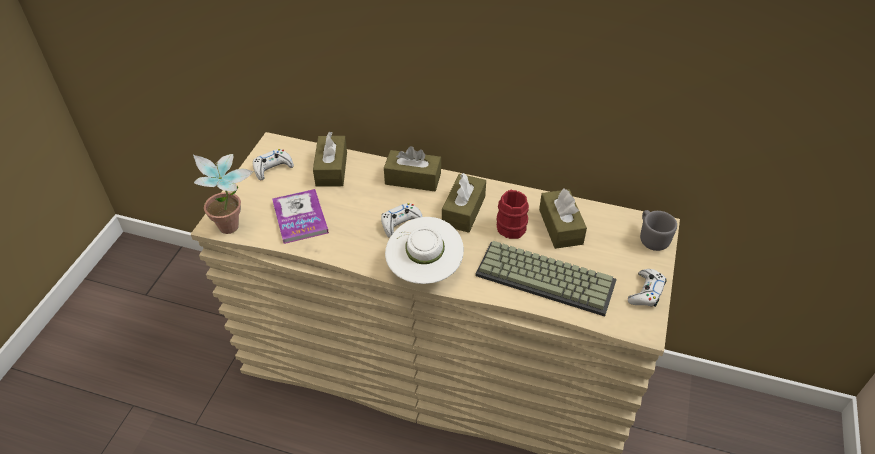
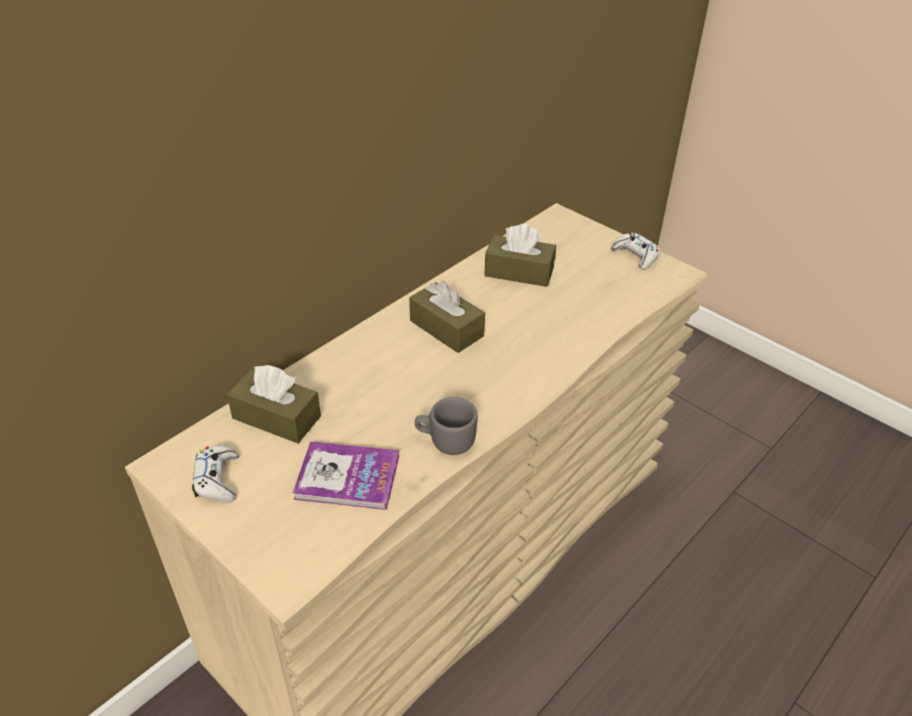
camera: 65 degrees left, 5 degrees down
potted plant [193,154,254,234] -> none
white game controller [381,203,423,238] -> none
brown tissue box [384,146,441,191] -> none
white hat [385,217,464,284] -> none
keyboard [475,241,617,317] -> none
red mug [497,189,529,239] -> none
grey mug [640,210,677,251] -> grey mug moved to [415,397,478,455]

